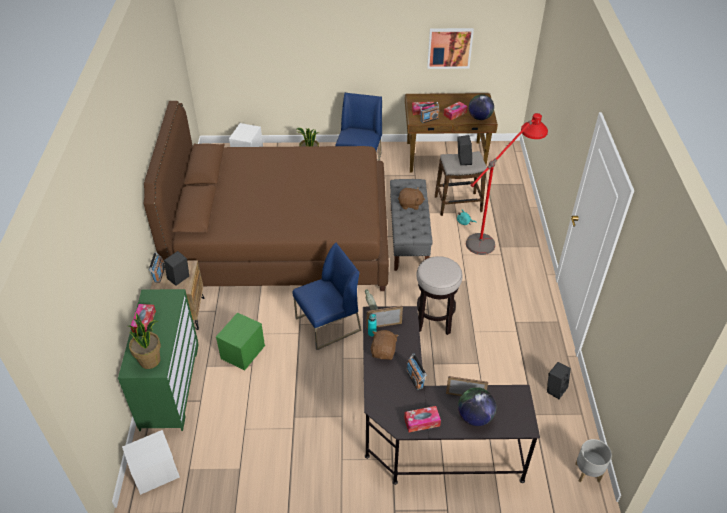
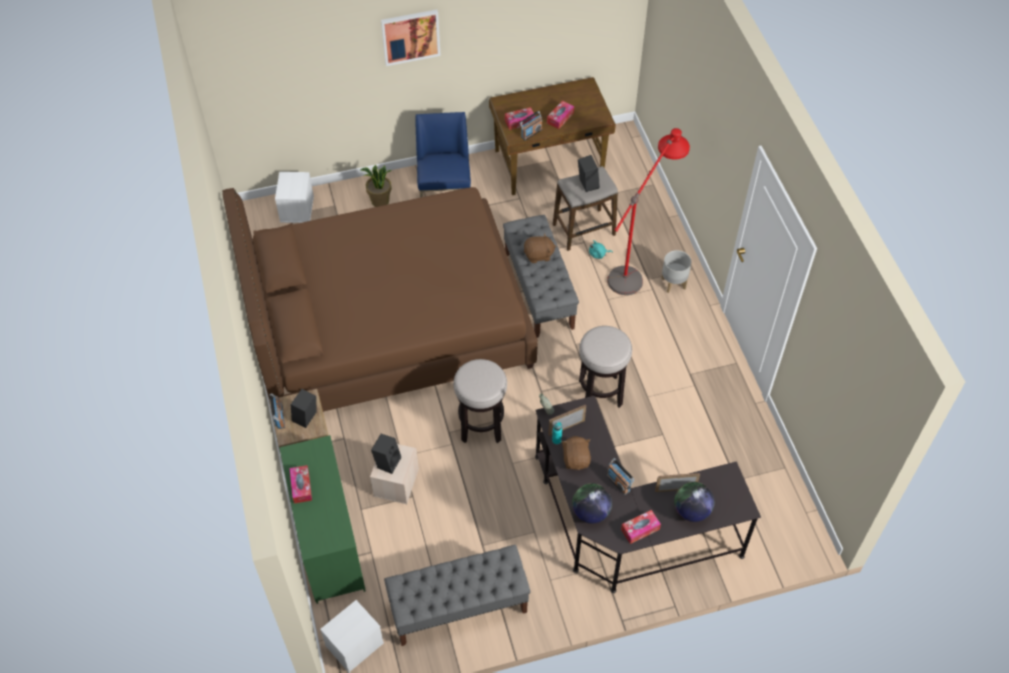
camera: 15 degrees left, 10 degrees up
potted plant [129,313,161,369] -> none
green storage box [216,312,265,371] -> beige storage box [370,444,419,504]
blue chair [293,243,361,350] -> stool [453,359,507,443]
picture [427,28,474,69] -> picture moved to [381,10,441,66]
globe [469,94,494,120] -> globe moved to [572,483,612,524]
black speaker [547,362,571,399] -> black speaker moved to [371,434,401,474]
grey planter [575,439,612,483] -> grey planter moved to [661,250,691,293]
none -> grey bench [384,545,531,646]

